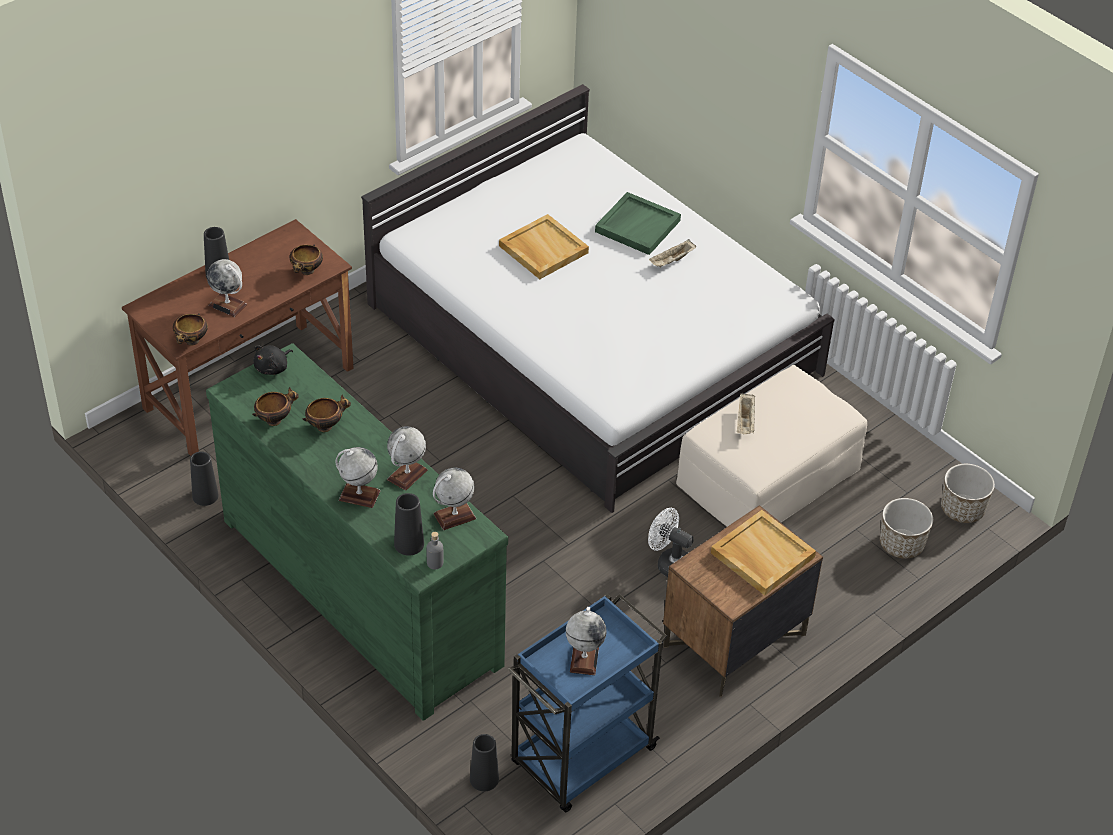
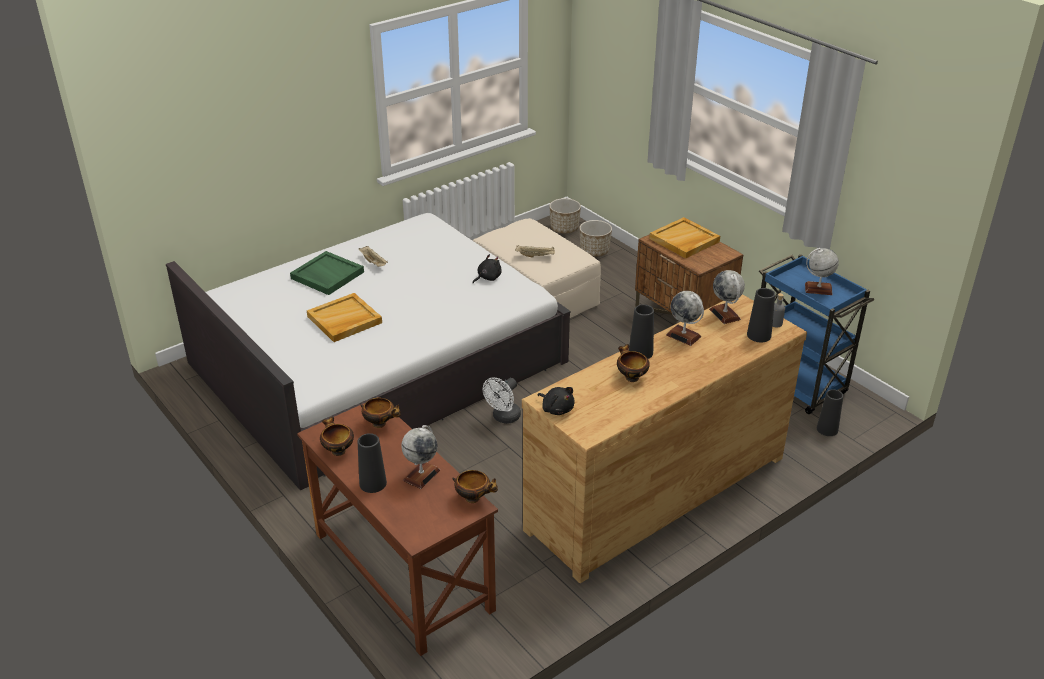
camera: 85 degrees left, 10 degrees down
black vase [190,451,219,506] -> black vase moved to [629,305,654,359]
green dresser [206,343,508,721] -> brown dresser [522,294,807,583]
bowl [252,387,299,426] -> bowl moved to [320,417,354,456]
globe [335,447,380,508] -> none
white fan [648,508,694,577] -> white fan moved to [483,377,521,424]
none -> black plush toy [473,254,502,283]

